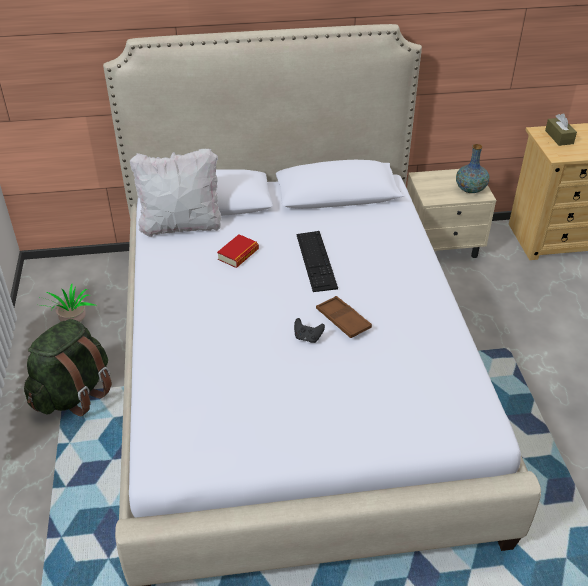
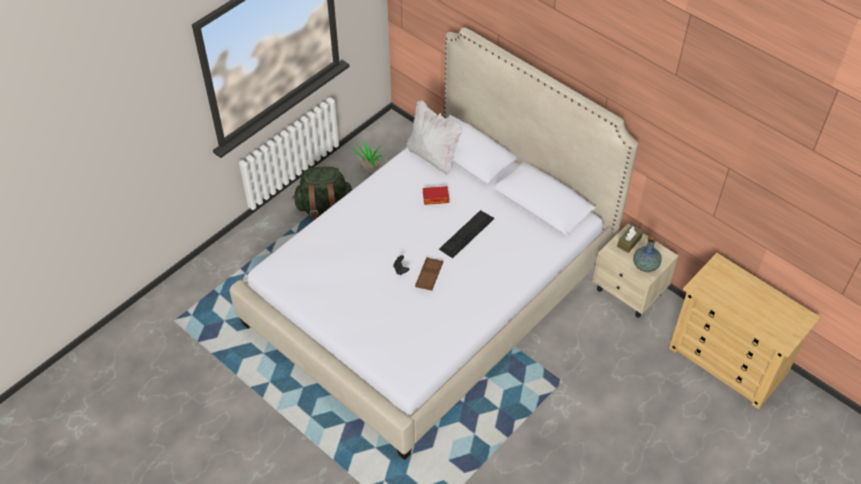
camera: 50 degrees right, 10 degrees up
brown tissue box [545,113,577,146] -> brown tissue box moved to [617,225,643,253]

